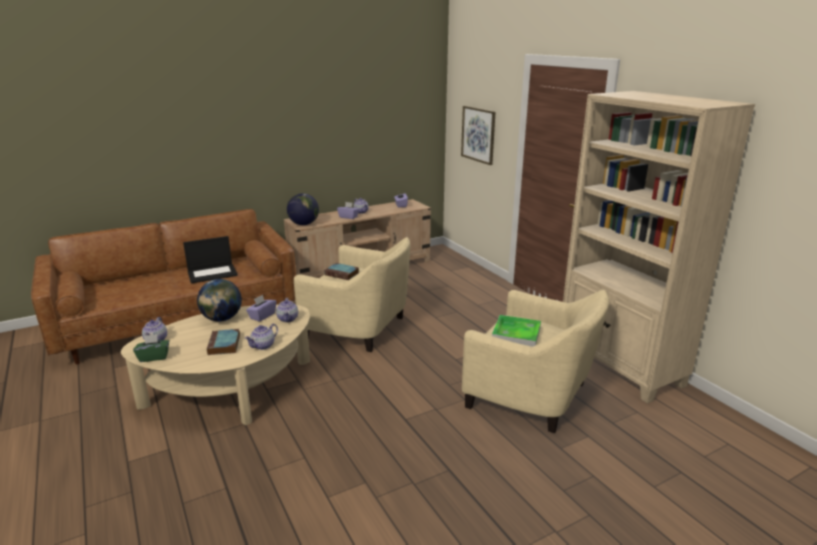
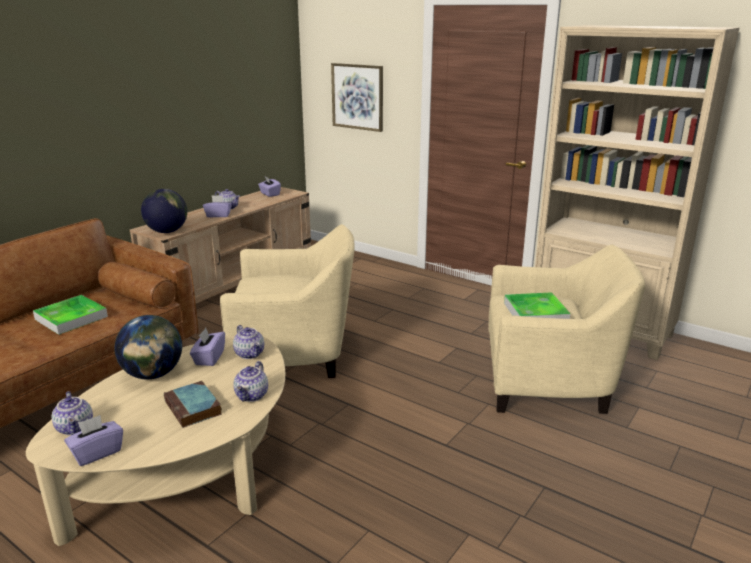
camera: 25 degrees left, 0 degrees up
green tissue box [133,334,169,362] -> purple tissue box [64,415,123,466]
laptop [183,236,238,283] -> tray [33,295,108,335]
book [324,263,359,280] -> none

